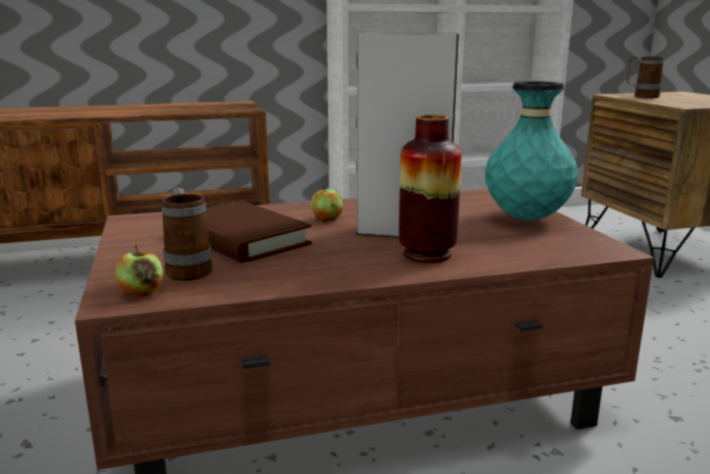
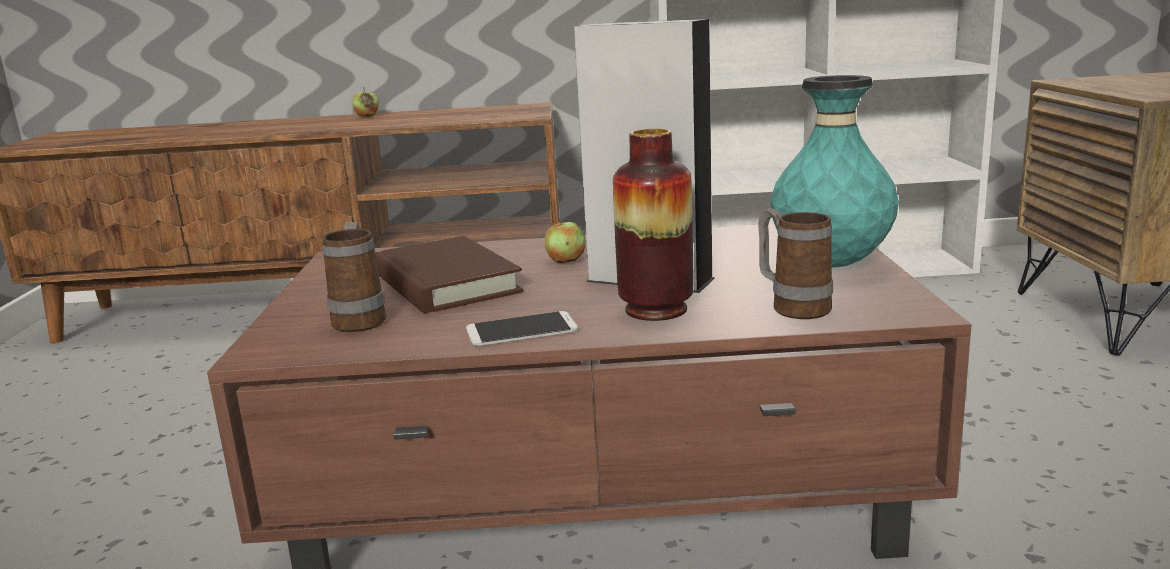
camera: 15 degrees right, 0 degrees up
apple [116,245,163,297] -> apple moved to [352,87,379,117]
mug [627,55,664,98] -> mug moved to [758,208,833,319]
none -> phone [466,311,578,346]

